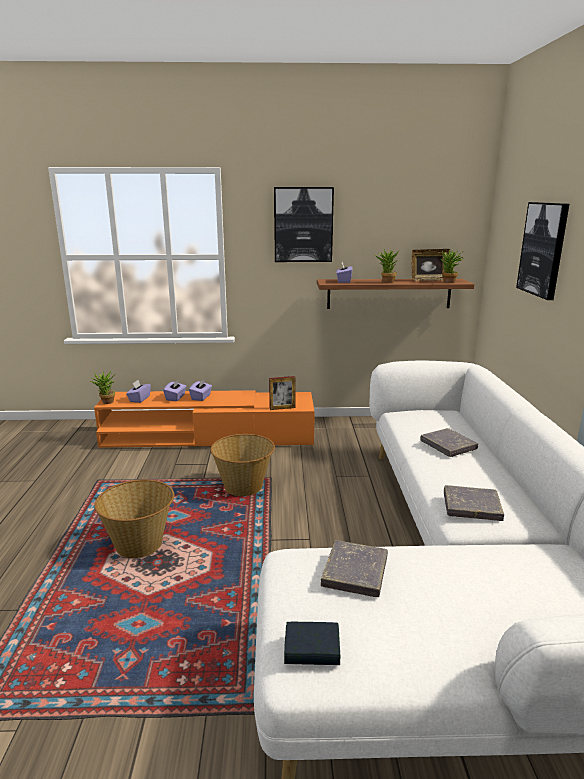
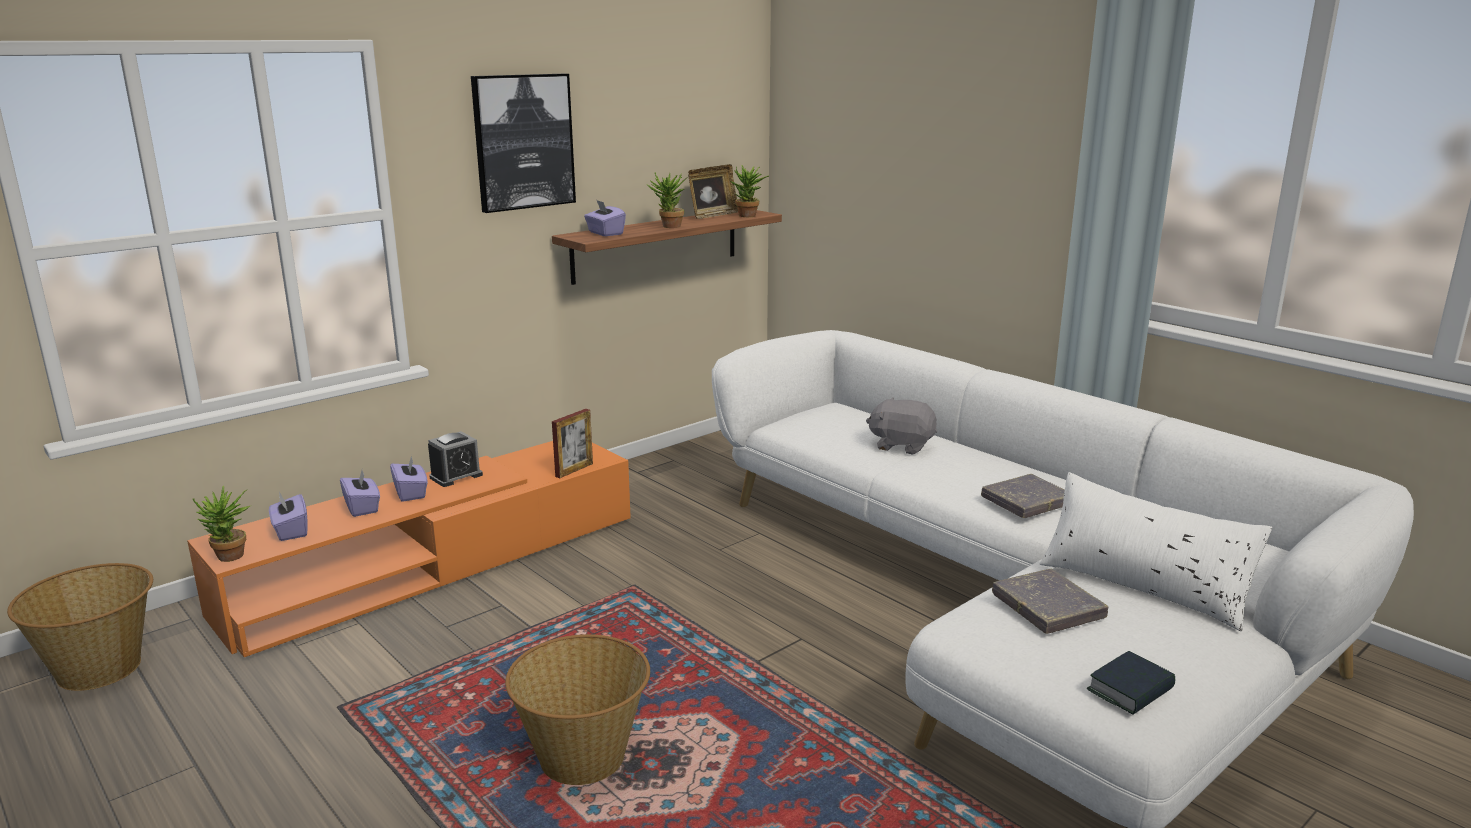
camera: 40 degrees left, 0 degrees up
basket [210,434,275,496] -> basket moved to [7,563,153,691]
grey book [420,428,478,457] -> grey plush toy [866,397,937,455]
picture [516,202,569,300] -> none
none -> alarm clock [428,431,483,487]
none -> white pillow [1040,472,1272,631]

